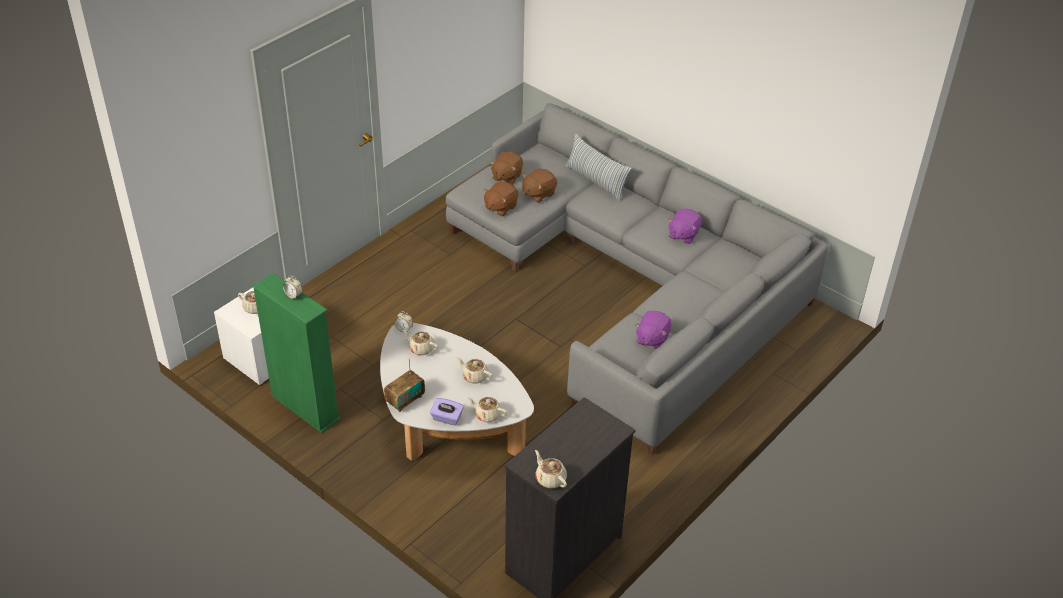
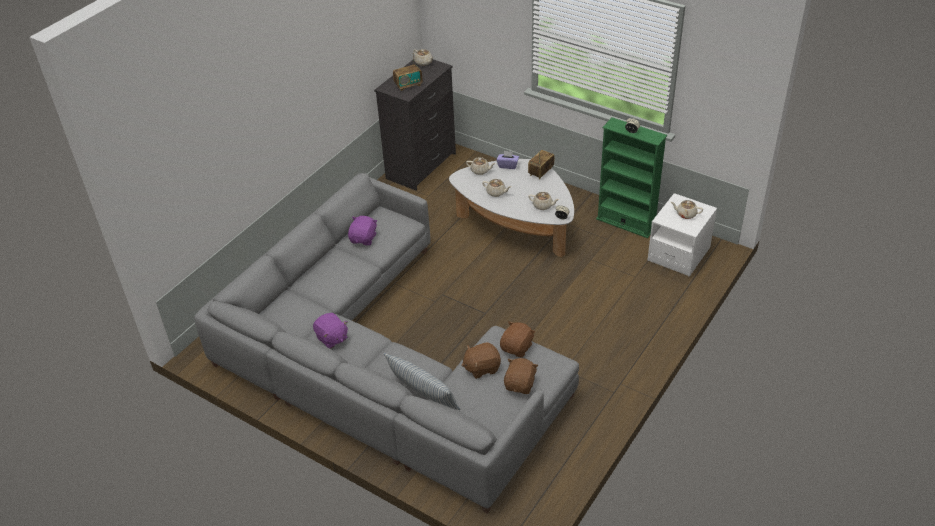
camera: 175 degrees right, 0 degrees up
brown plush toy [522,168,557,203] -> brown plush toy turned 150 degrees counterclockwise [461,342,501,379]
purple plush toy [668,209,701,244] -> purple plush toy turned 120 degrees clockwise [313,313,348,349]
none -> radio [393,56,423,91]

